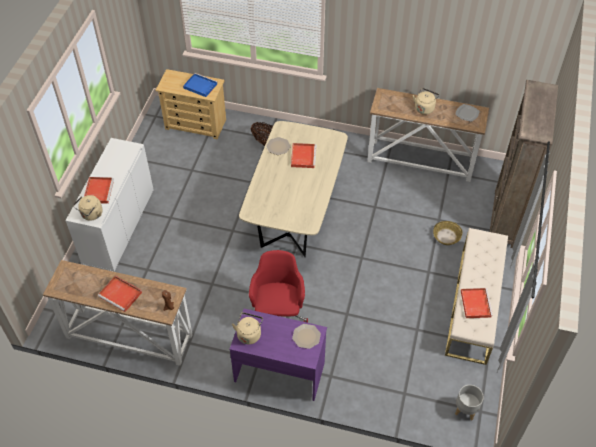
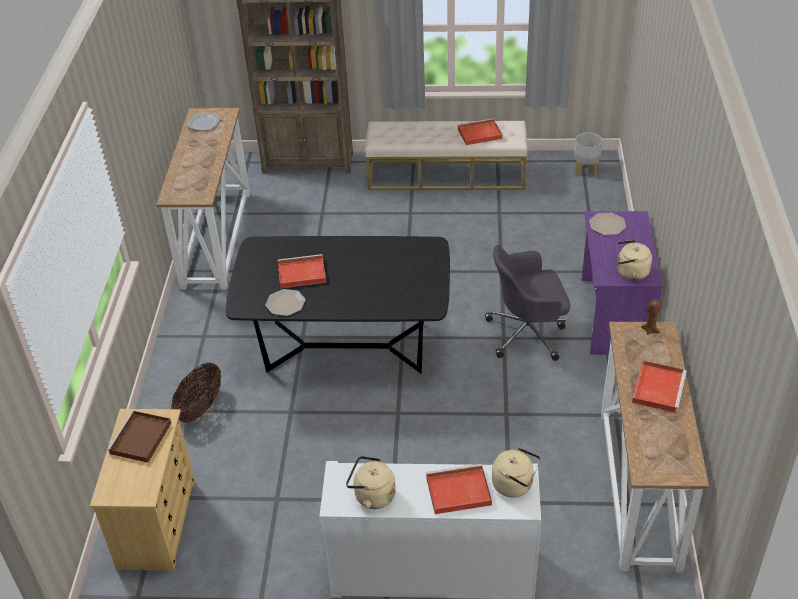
camera: 100 degrees left, 10 degrees down
blue tray [183,73,218,97] -> brown tray [107,411,171,463]
beige dining table [239,121,348,257] -> black dining table [226,236,450,374]
red office chair [249,250,308,323] -> grey office chair [485,245,570,361]
beige kettle [412,88,439,115] -> beige kettle moved to [346,456,396,509]
basket [433,221,463,245] -> none

